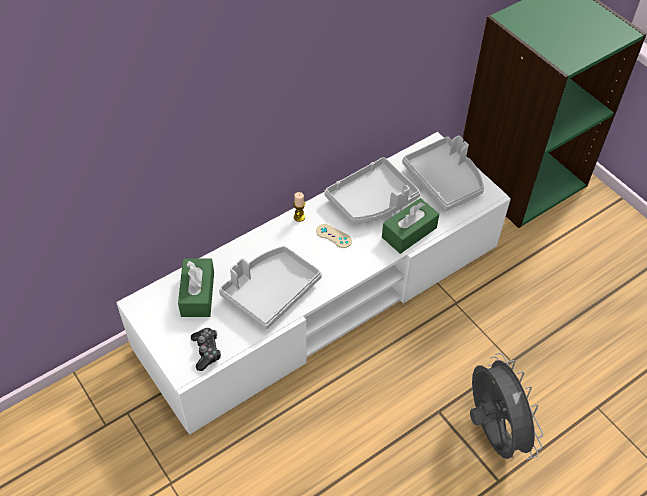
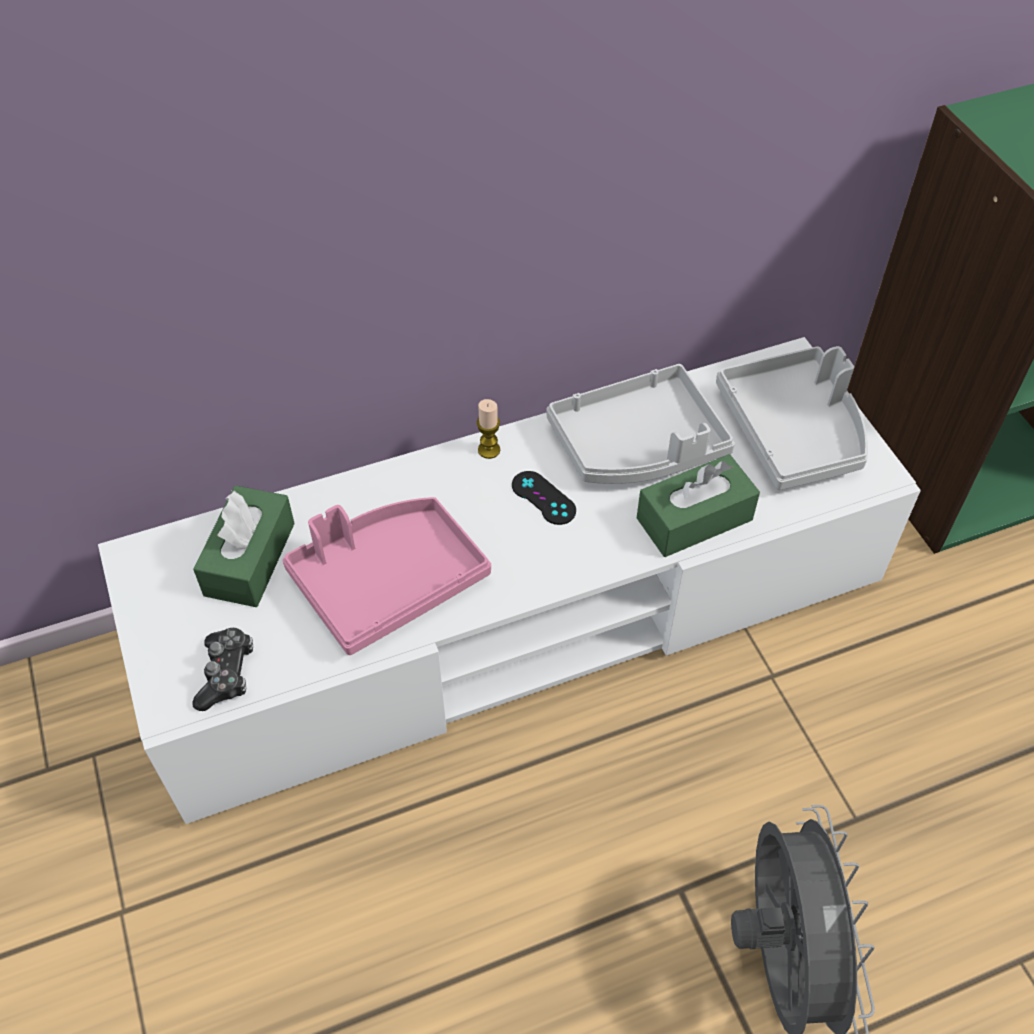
camera: 15 degrees right, 0 degrees up
grey tray [219,246,322,330] -> pink tray [283,497,491,655]
beige game controller [316,224,352,248] -> black game controller [512,471,576,525]

